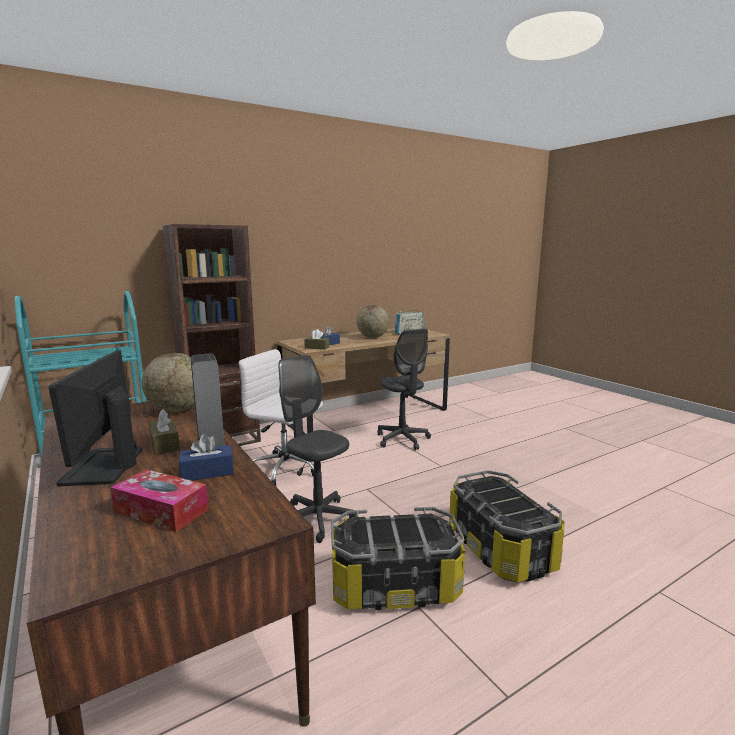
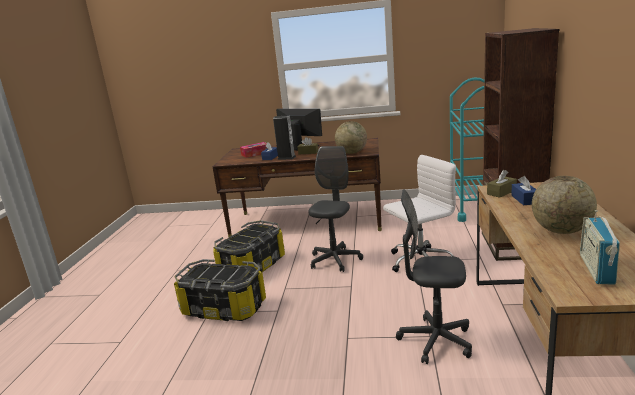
camera: 130 degrees right, 5 degrees up
grey office chair [278,355,357,543] -> grey office chair turned 60 degrees counterclockwise [308,146,363,272]

